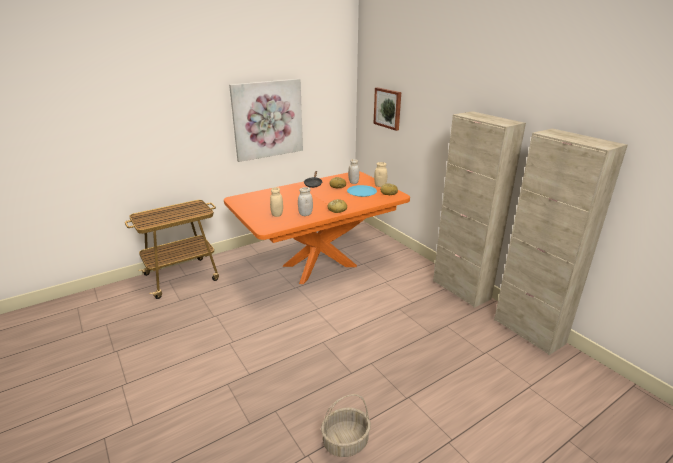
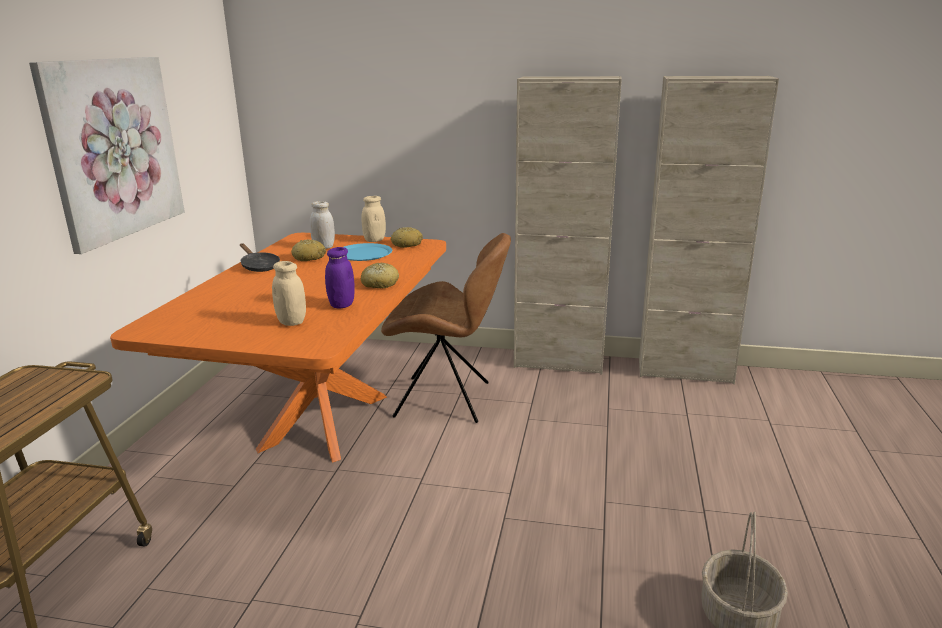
camera: 45 degrees left, 5 degrees down
white jar [298,187,313,216] -> purple jar [325,247,355,309]
picture [374,87,401,131] -> none
none -> brown chair [381,233,511,423]

